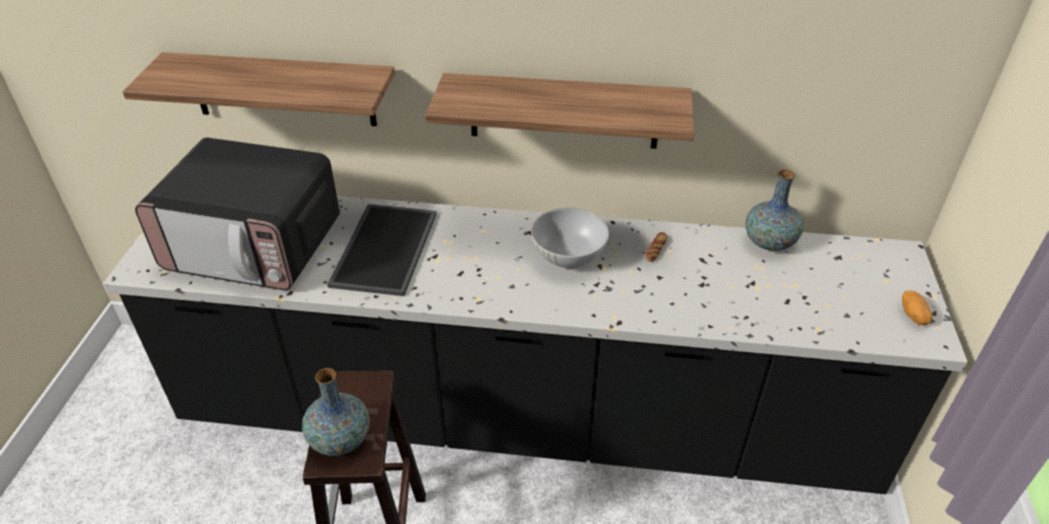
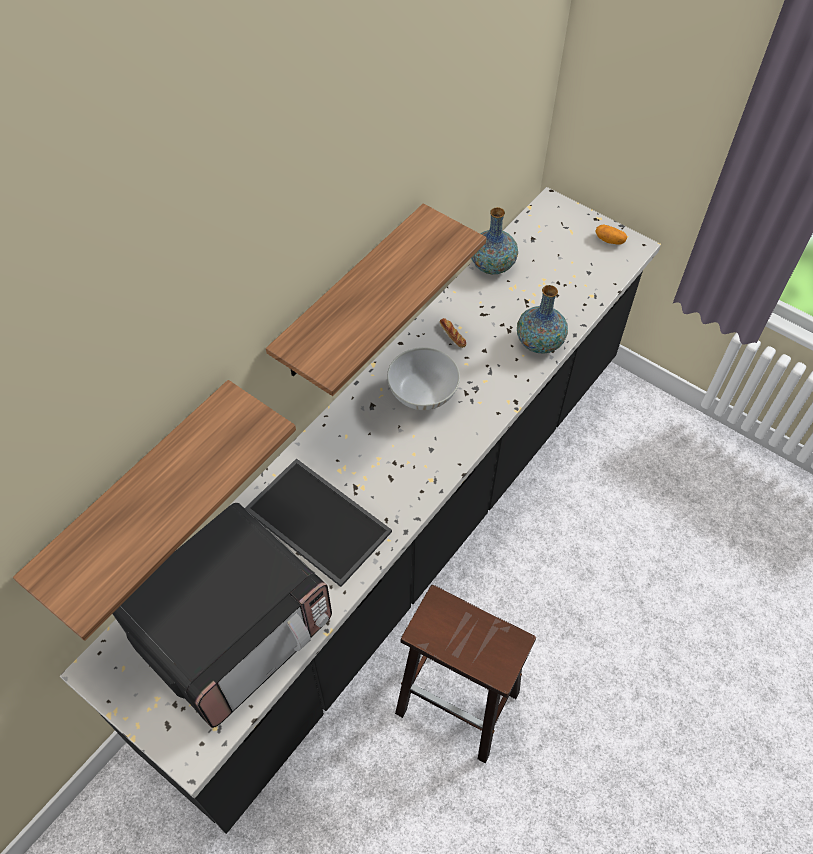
camera: 60 degrees left, 15 degrees up
vase [302,368,370,456] -> vase moved to [517,285,568,354]

